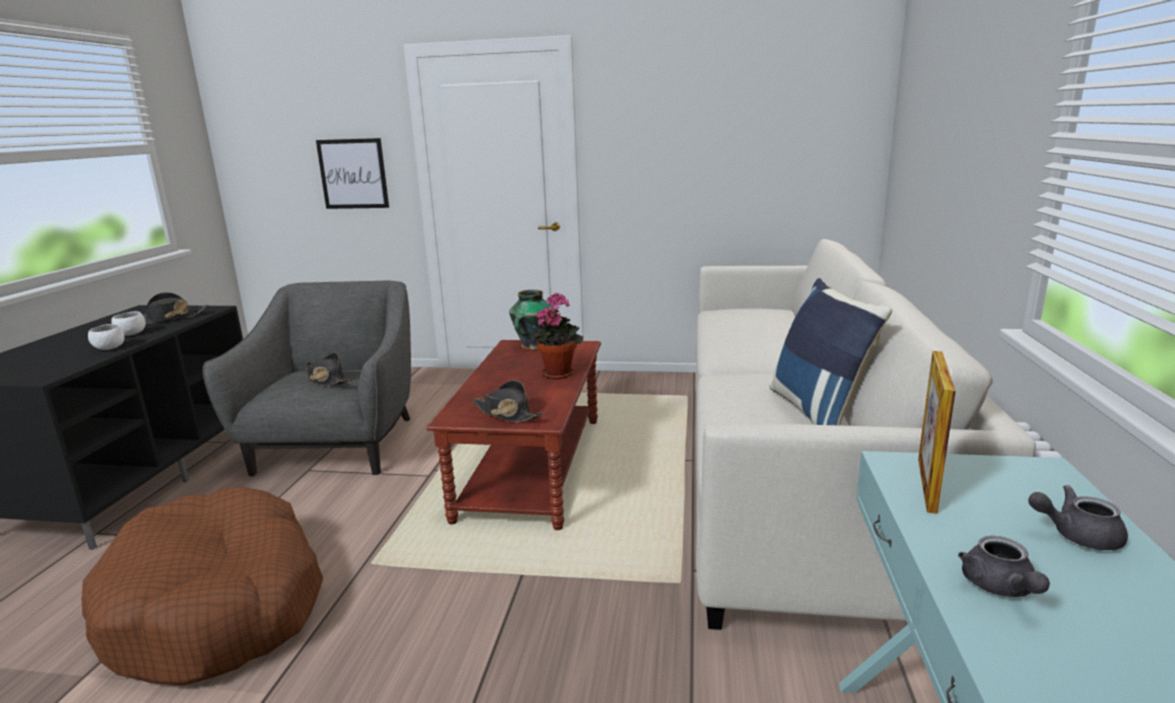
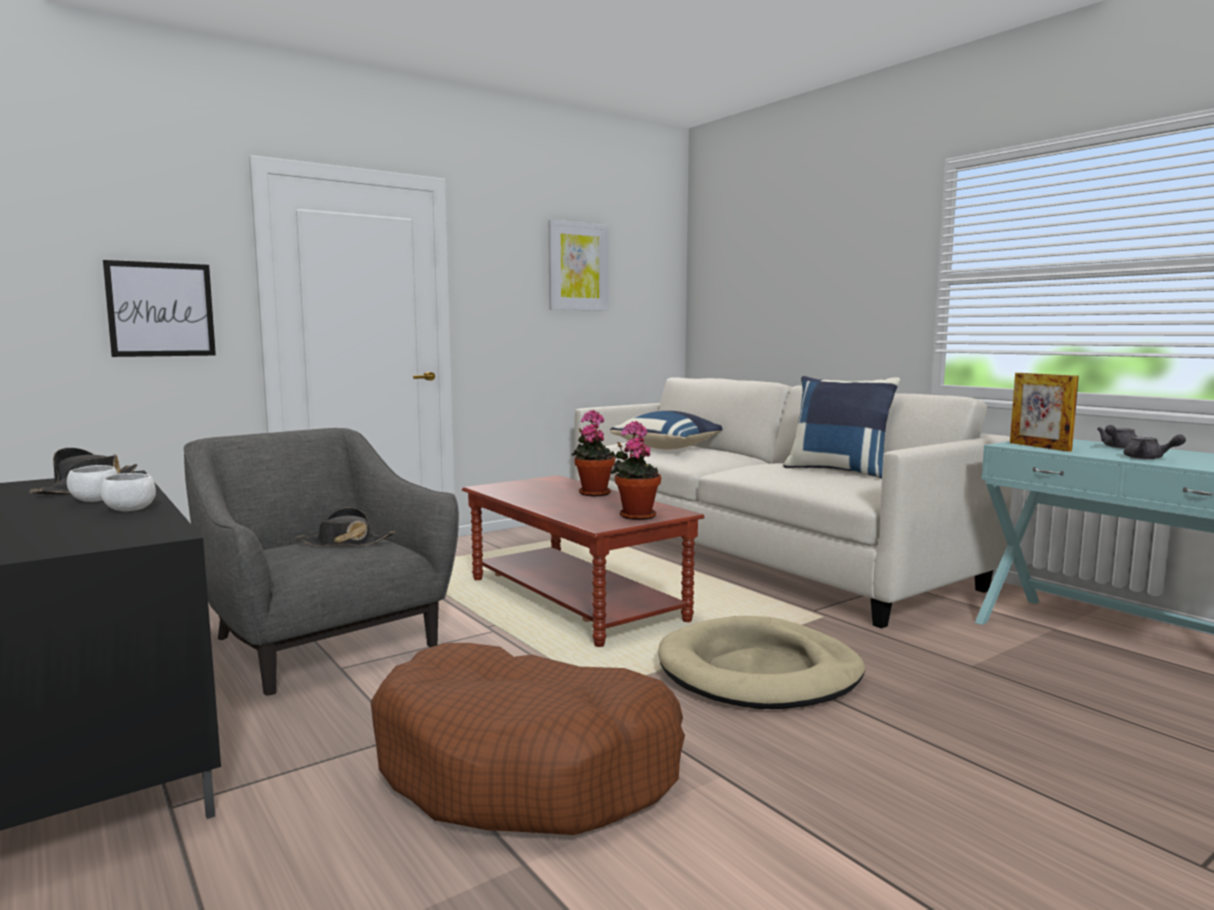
camera: 45 degrees left, 10 degrees down
black hat [473,380,544,423] -> potted plant [611,421,661,520]
vase [509,290,553,350] -> none
none -> picture [548,220,609,311]
none -> blue pillow [610,411,723,449]
none -> beige dog bed [658,616,865,709]

